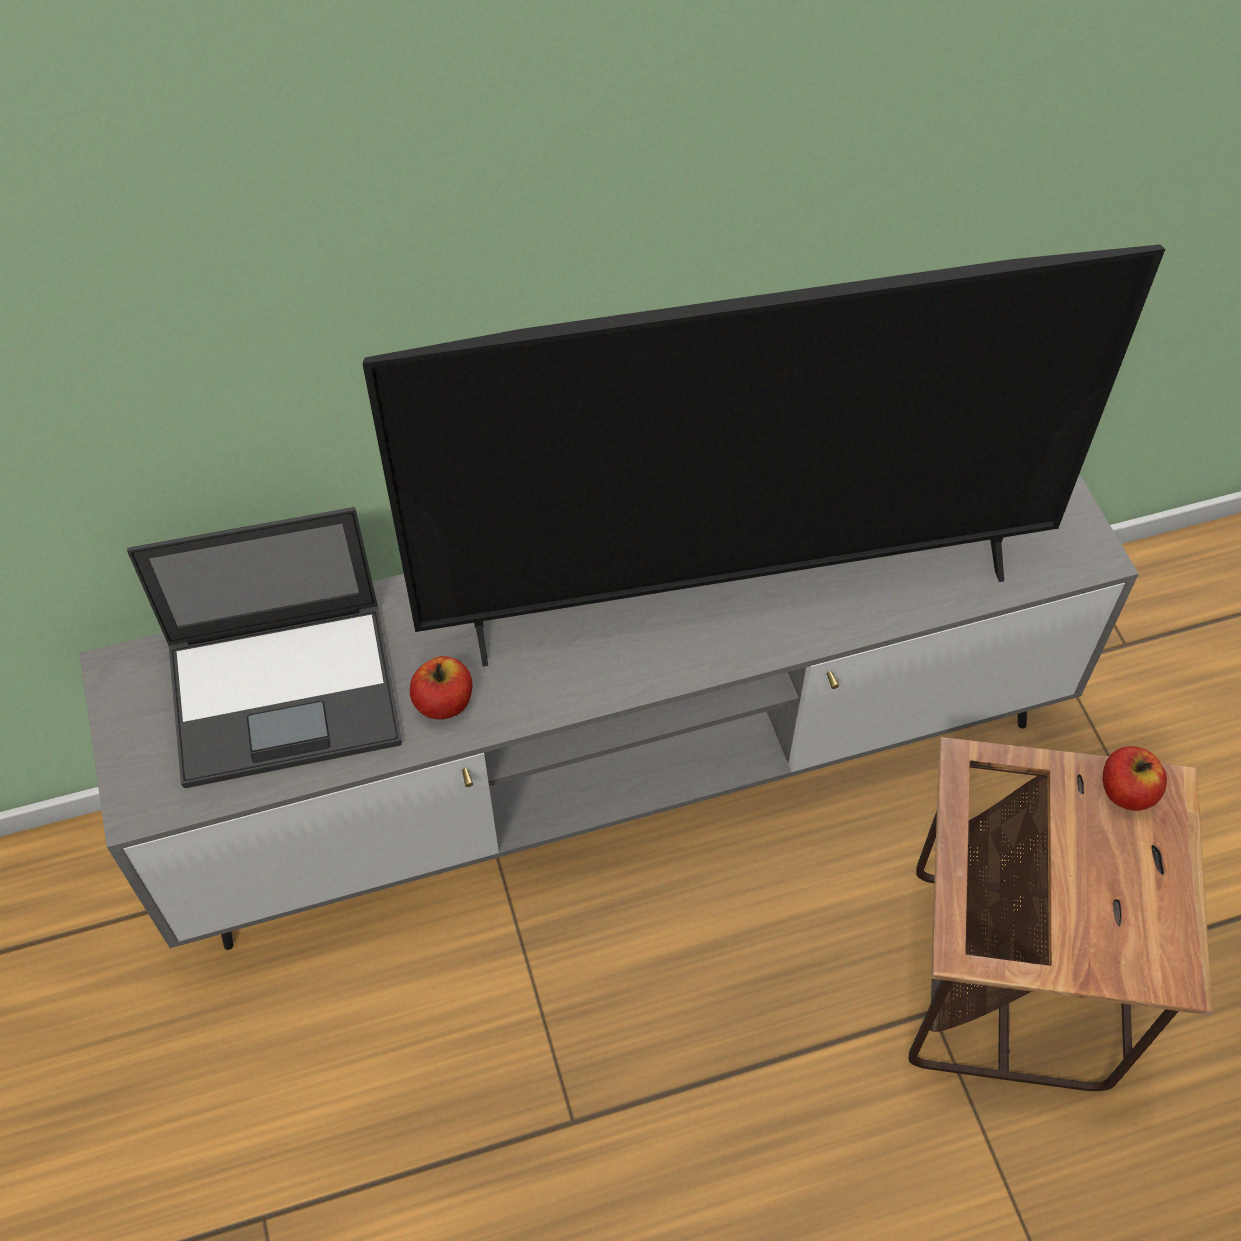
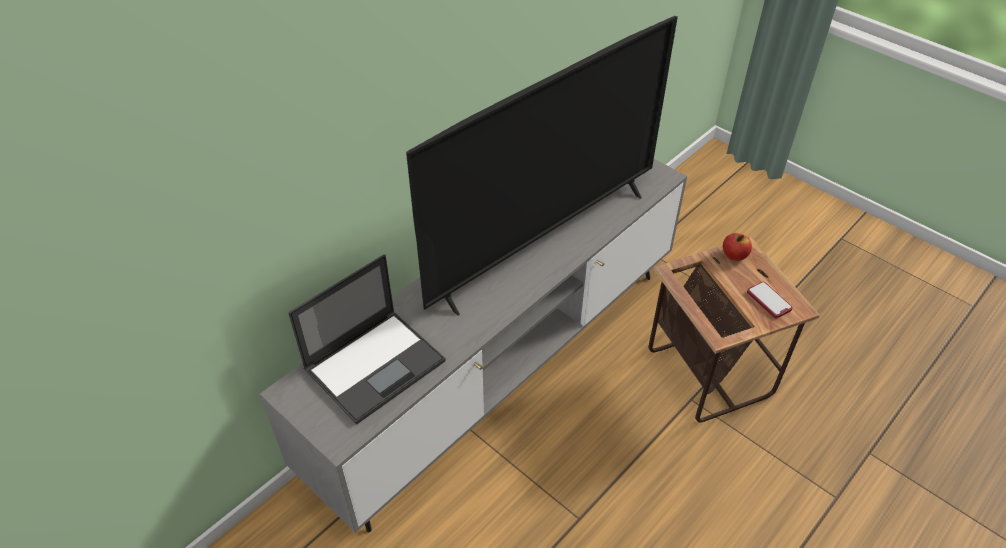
camera: 30 degrees left, 10 degrees down
apple [410,656,472,719] -> none
none -> phone [747,282,793,319]

